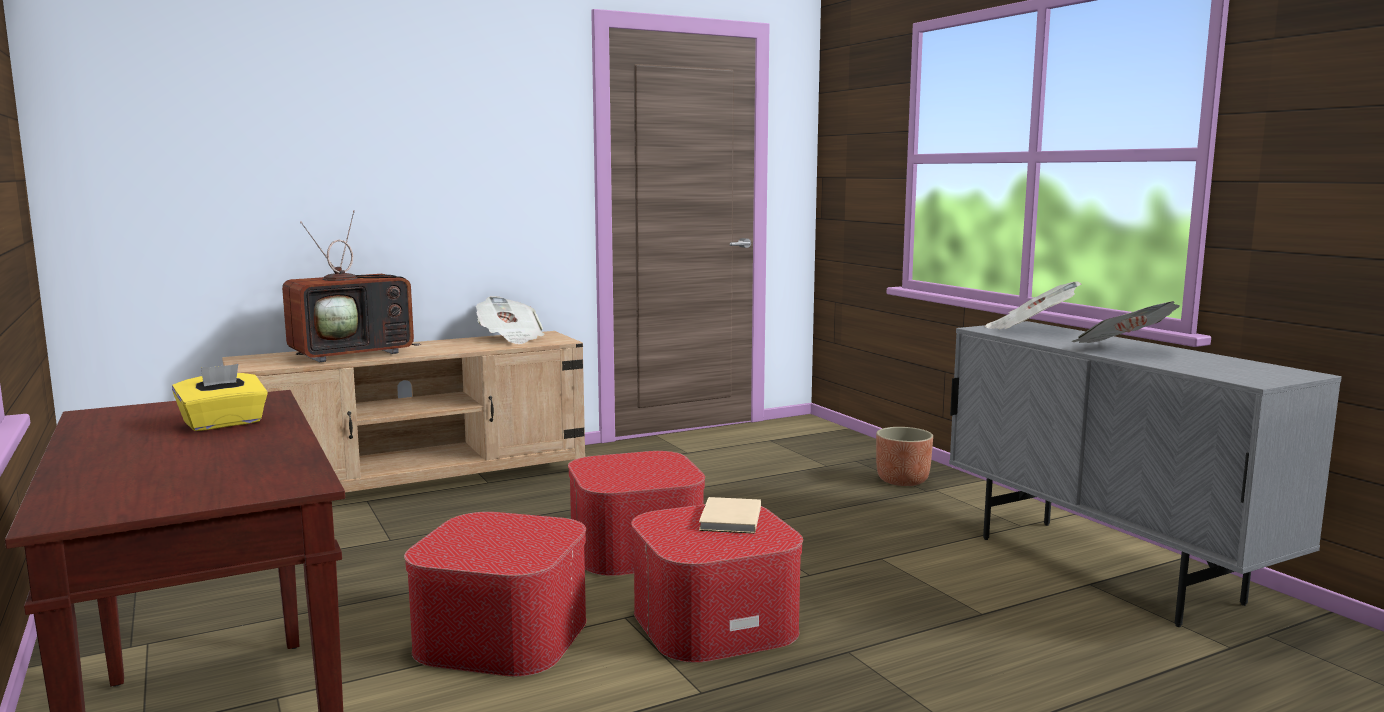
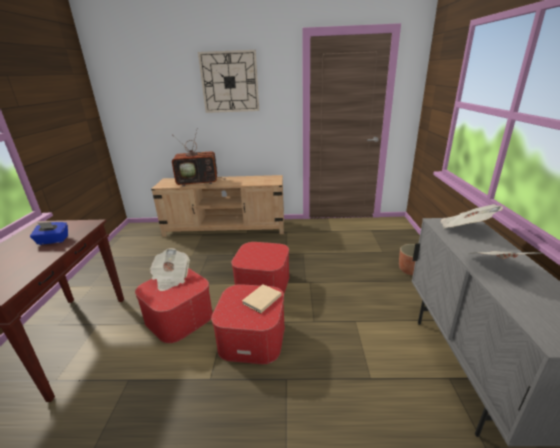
camera: 30 degrees right, 15 degrees up
yellow tissue box [172,364,268,431] -> blue tissue box [30,222,68,245]
newspaper [476,296,545,344] -> newspaper moved to [150,248,190,291]
none -> wall clock [198,50,259,113]

